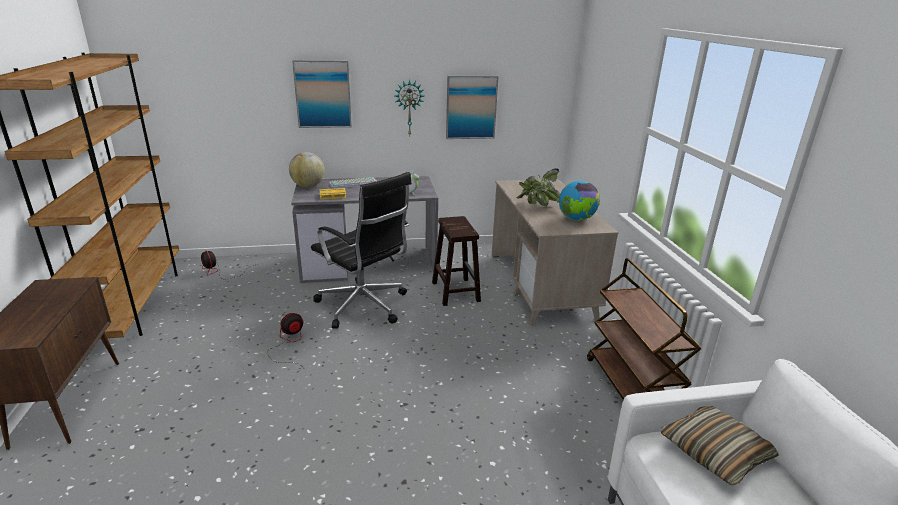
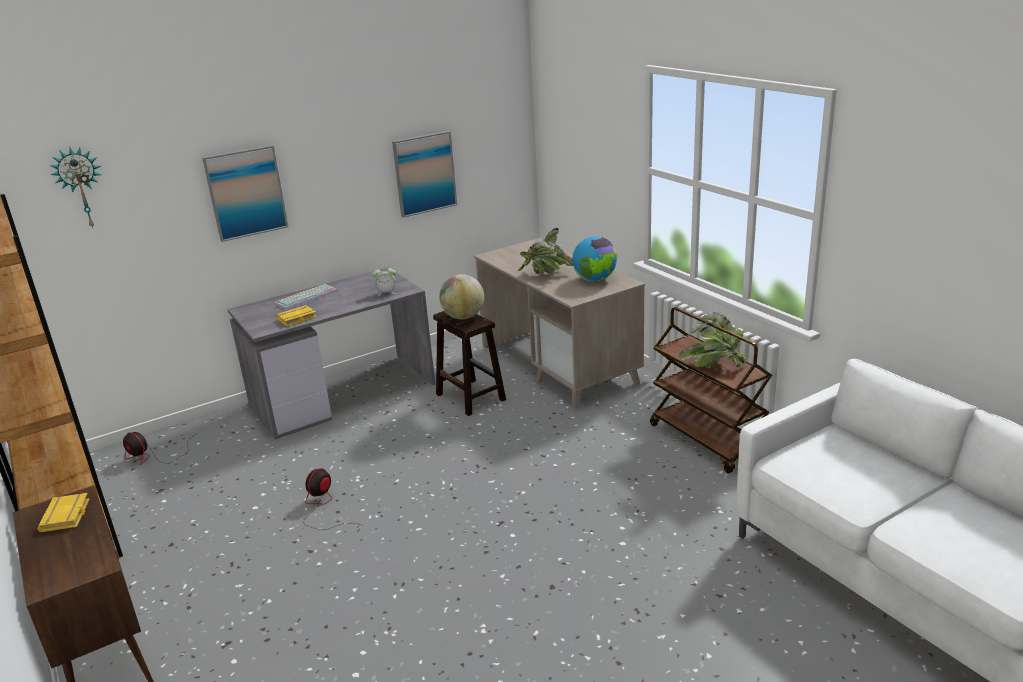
camera: 20 degrees left, 0 degrees up
globe [289,152,325,187] -> globe moved to [439,274,484,319]
black office chair [311,172,412,329] -> none
wall clock [395,80,424,136] -> wall clock moved to [49,147,101,228]
pillow [660,406,779,485] -> none
none -> yellow book [37,493,90,532]
none -> potted plant [678,312,748,368]

